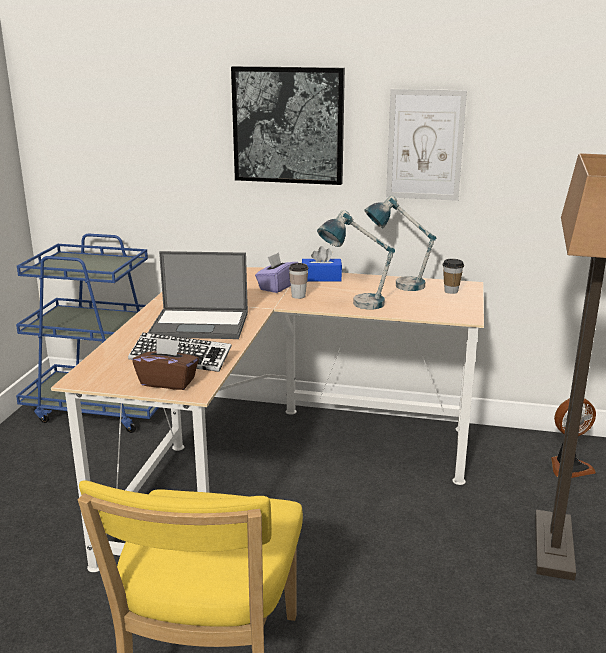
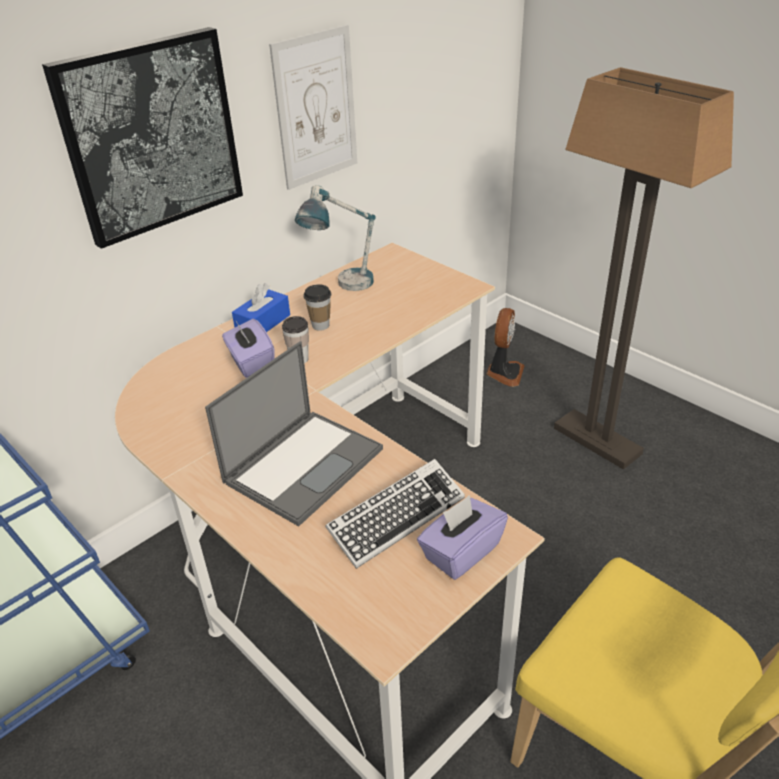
camera: 55 degrees left, 15 degrees up
brown tissue box [132,338,199,390] -> purple tissue box [417,495,508,580]
table lamp [317,210,395,310] -> none
cup [443,259,464,294] -> cup moved to [304,284,331,331]

